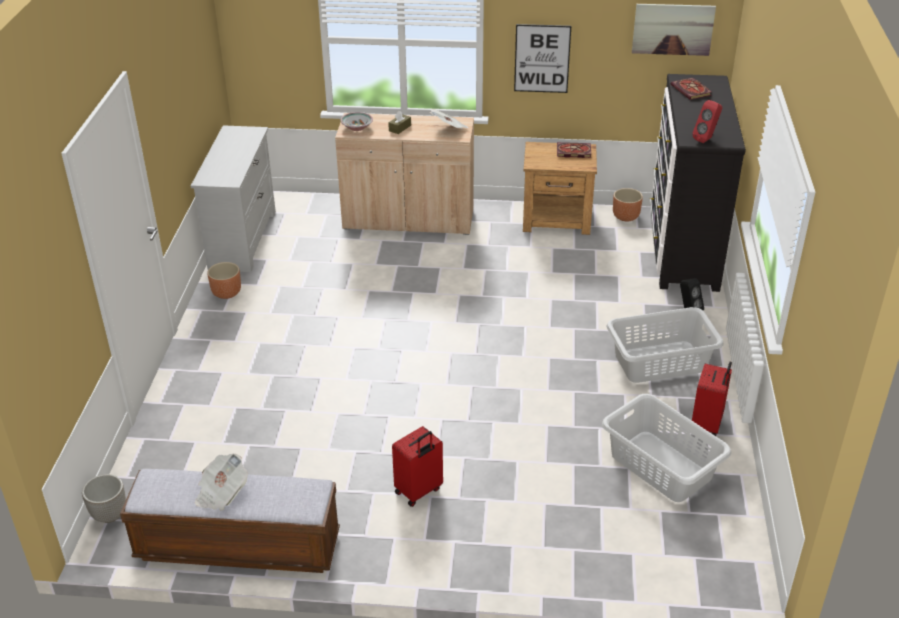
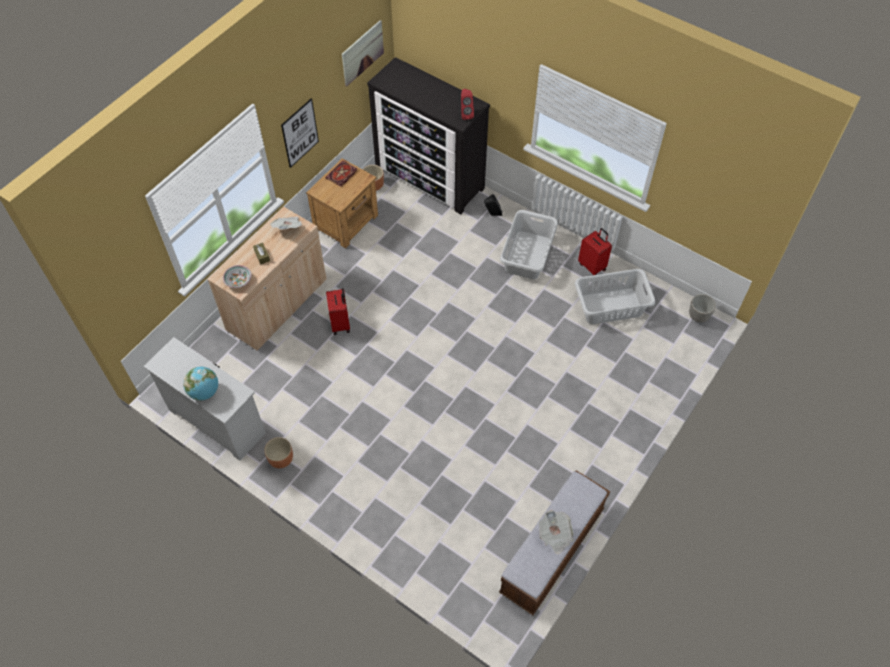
camera: 60 degrees left, 20 degrees up
planter [82,474,126,523] -> planter moved to [689,294,716,322]
red suitcase [392,426,443,507] -> red suitcase moved to [326,288,350,335]
book [671,78,712,100] -> none
none -> globe [183,367,218,401]

